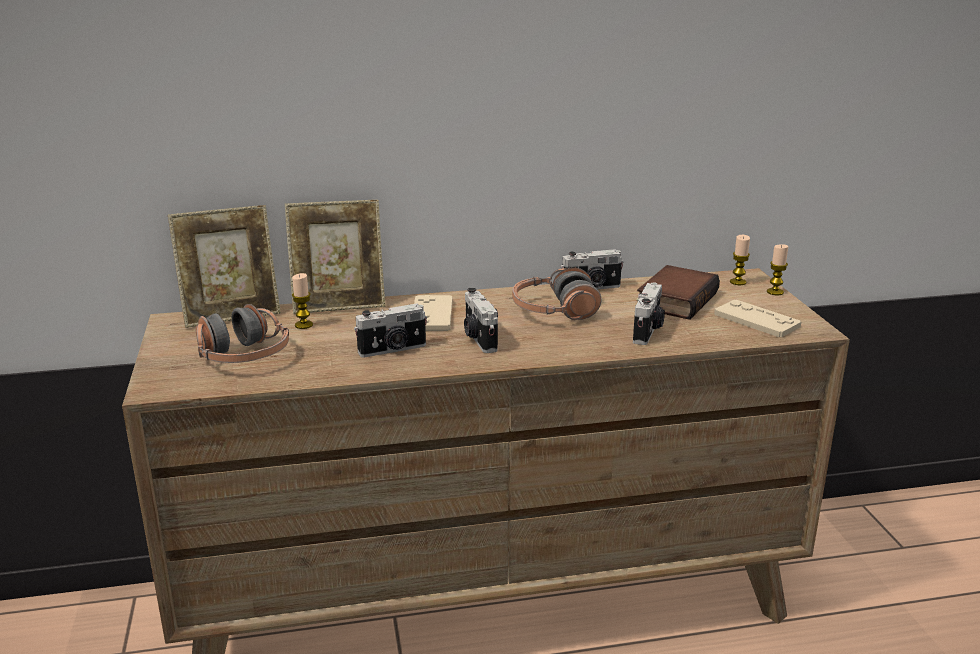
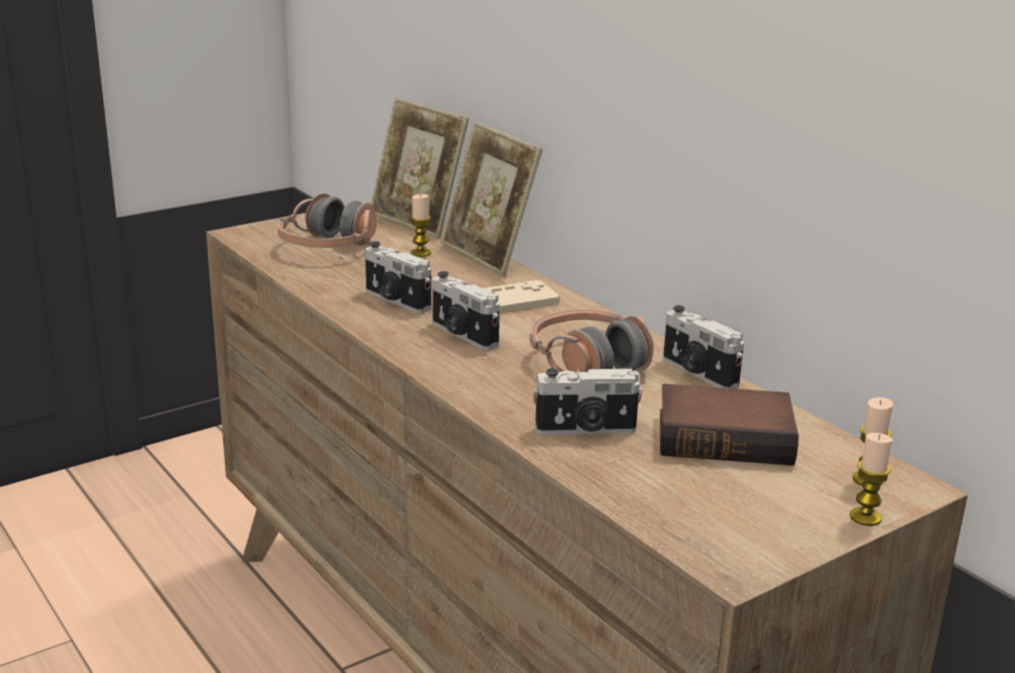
camera: 65 degrees right, 0 degrees up
camera [464,288,498,353] -> camera turned 90 degrees counterclockwise [433,271,500,350]
beige game controller [714,300,801,337] -> none

